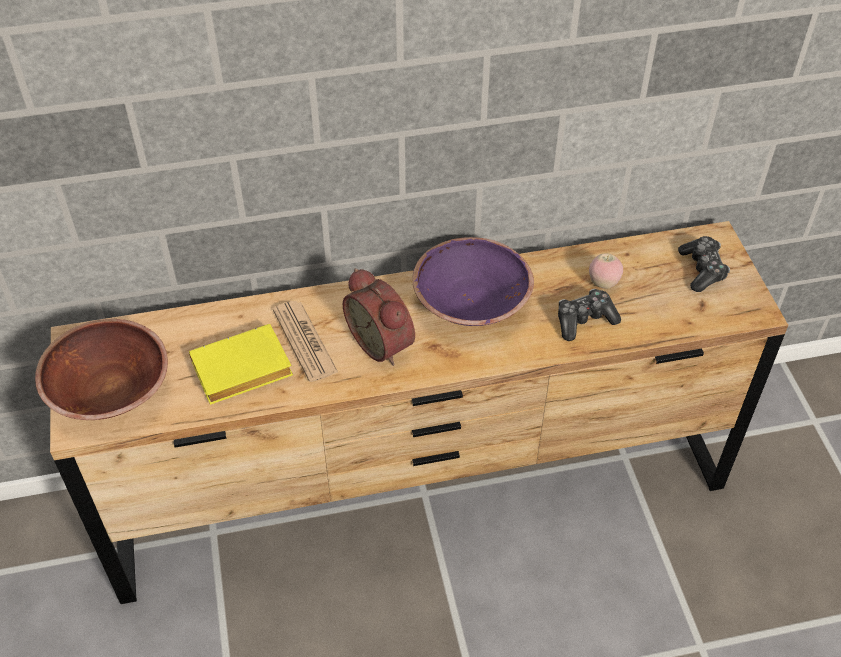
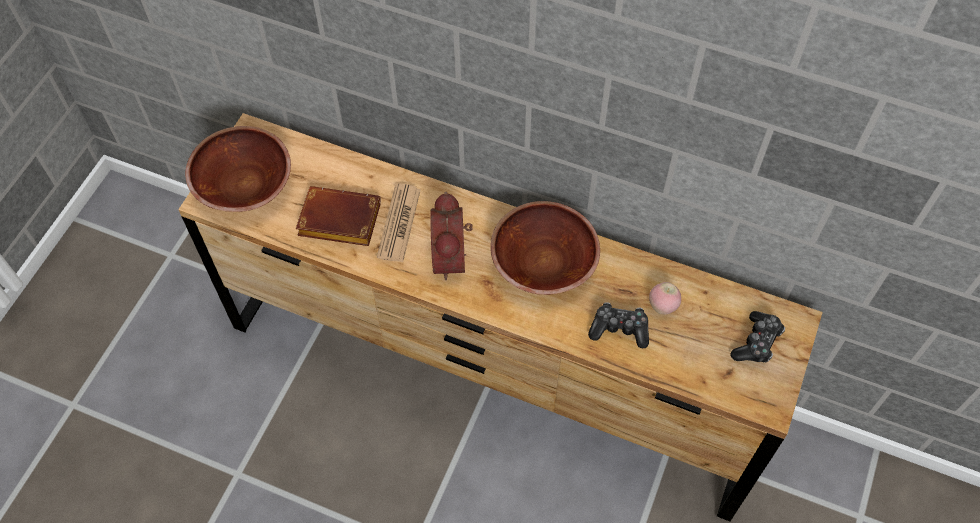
camera: 35 degrees right, 10 degrees up
yellow book [189,324,293,405] -> brown book [296,186,381,246]
purple bowl [412,237,534,326] -> brown bowl [490,201,600,295]

